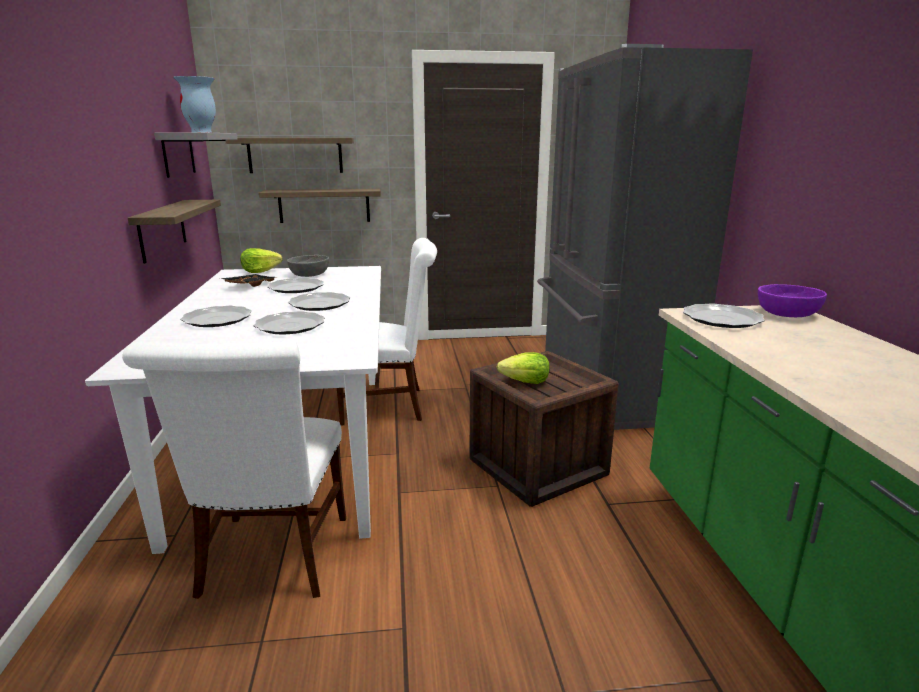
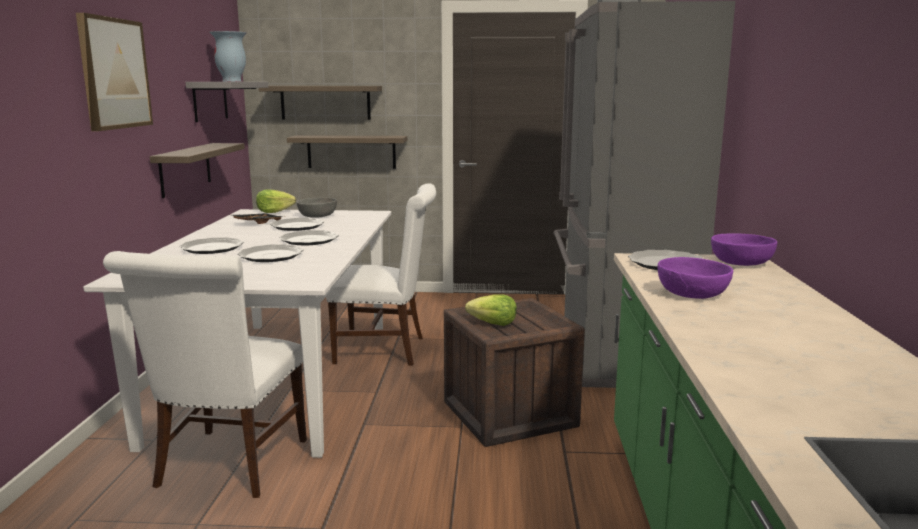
camera: 10 degrees right, 5 degrees down
none -> picture [76,13,153,131]
none -> purple bowl [658,257,733,299]

